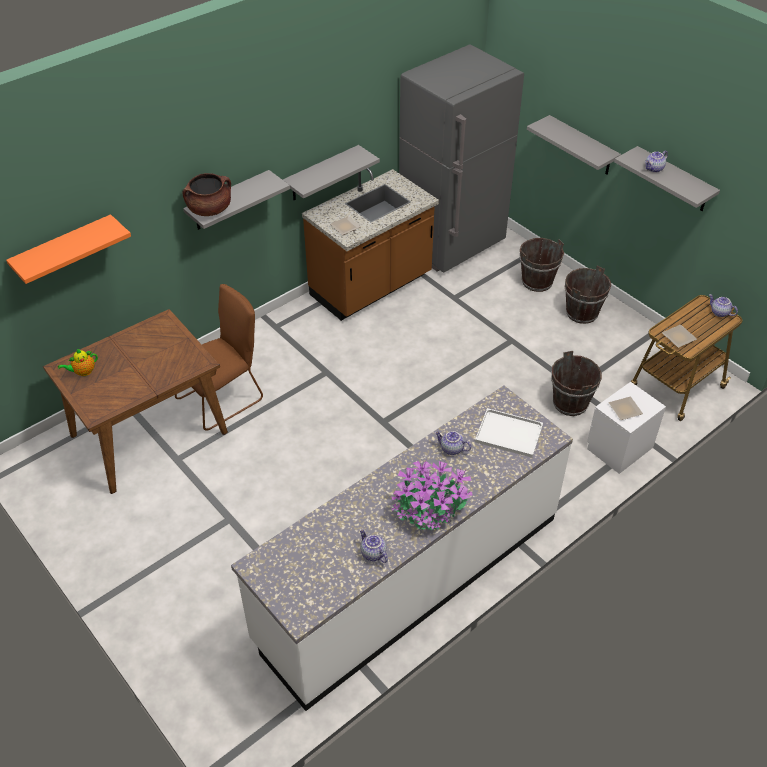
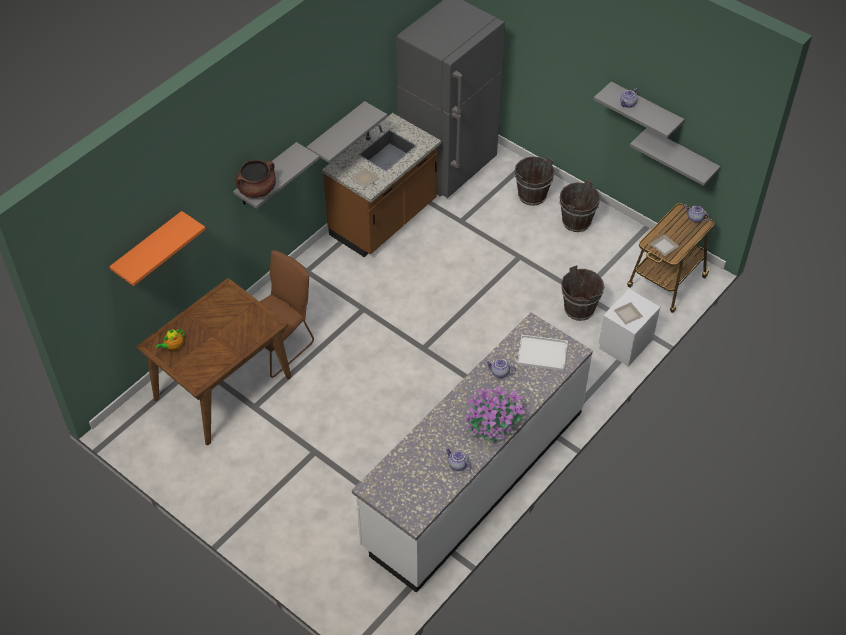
camera: 10 degrees left, 5 degrees up
grey shelf [527,115,621,175] -> grey shelf moved to [630,128,721,186]

